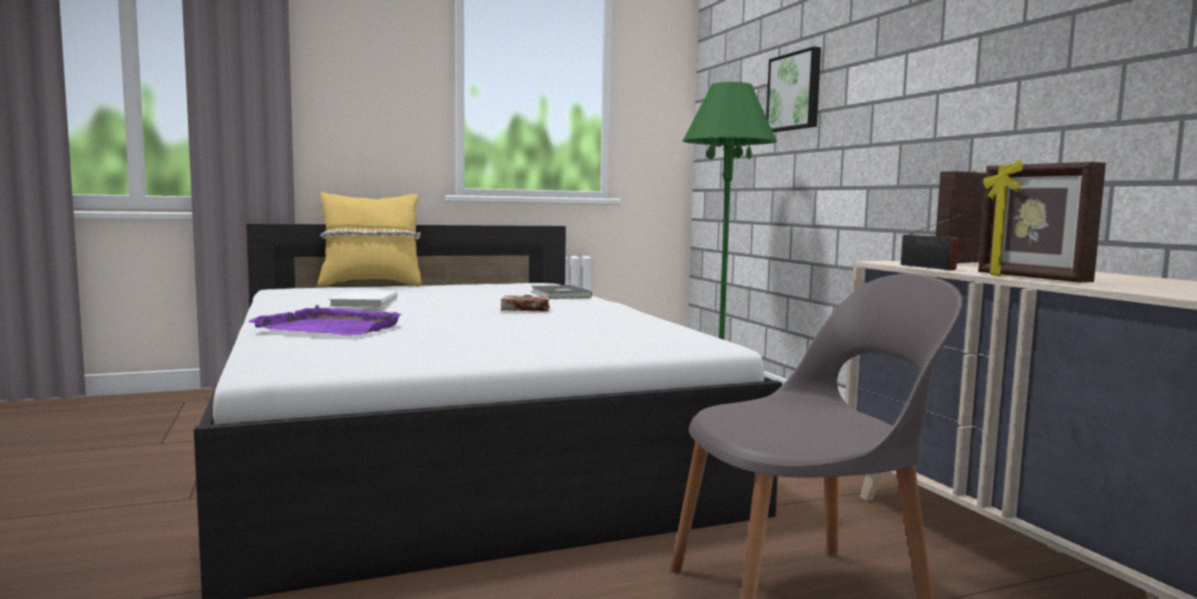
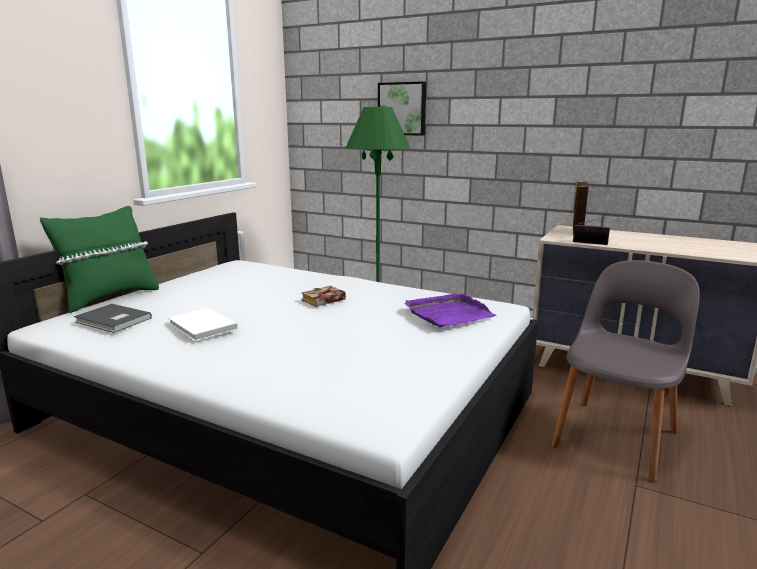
camera: 40 degrees left, 10 degrees up
purple tray [248,305,402,336] -> purple tray moved to [405,293,497,327]
yellow pillow [318,192,421,287] -> green pillow [40,206,159,313]
grey book [531,285,592,299] -> grey book moved to [74,304,152,333]
picture frame [978,159,1106,283] -> none

